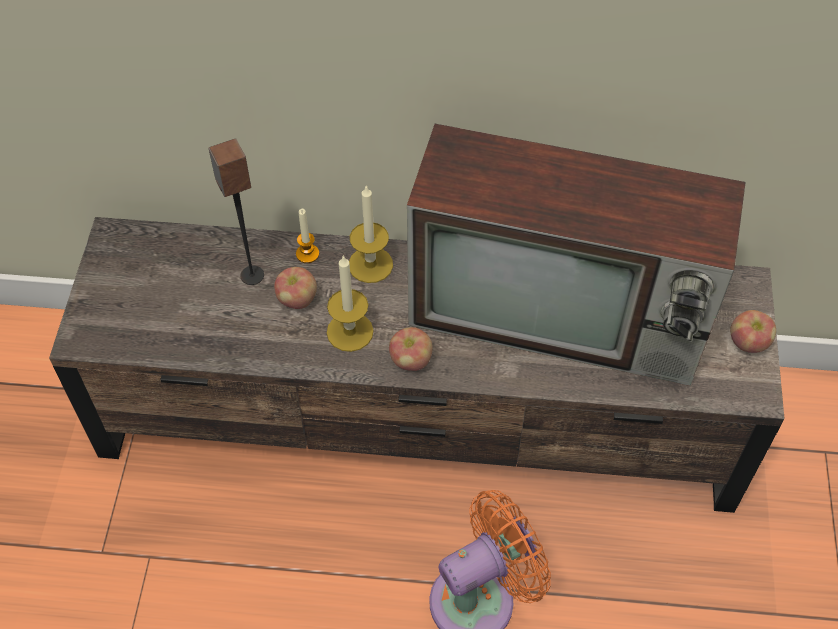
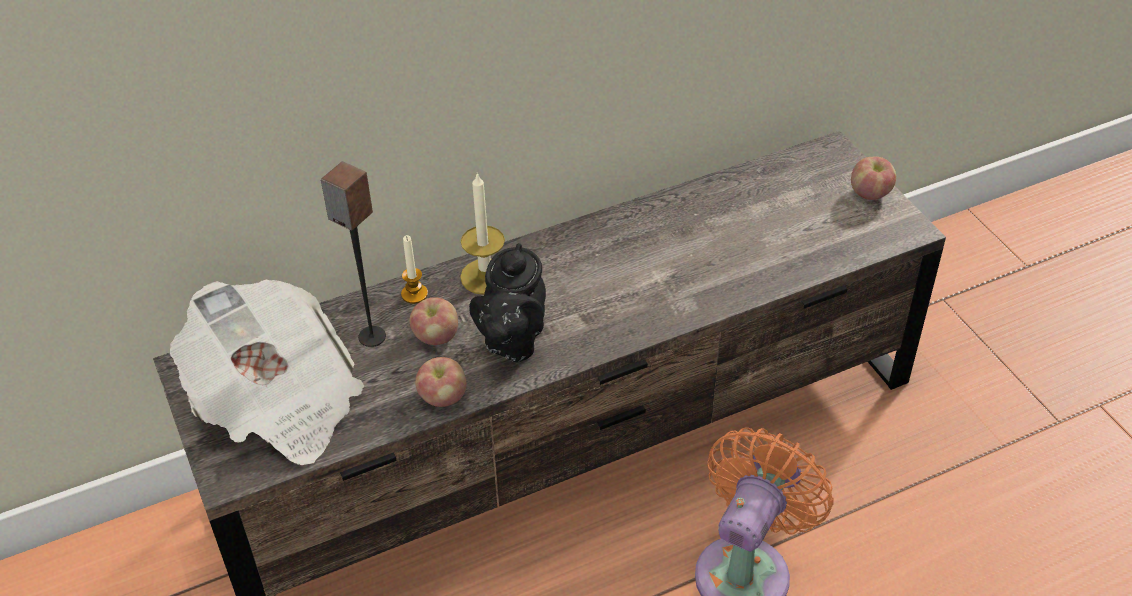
camera: 30 degrees left, 10 degrees down
candle [327,255,374,352] -> black teapot [469,243,546,362]
apple [389,327,433,371] -> apple moved to [415,357,467,407]
television [407,124,746,386] -> none
none -> newspaper [170,280,364,465]

